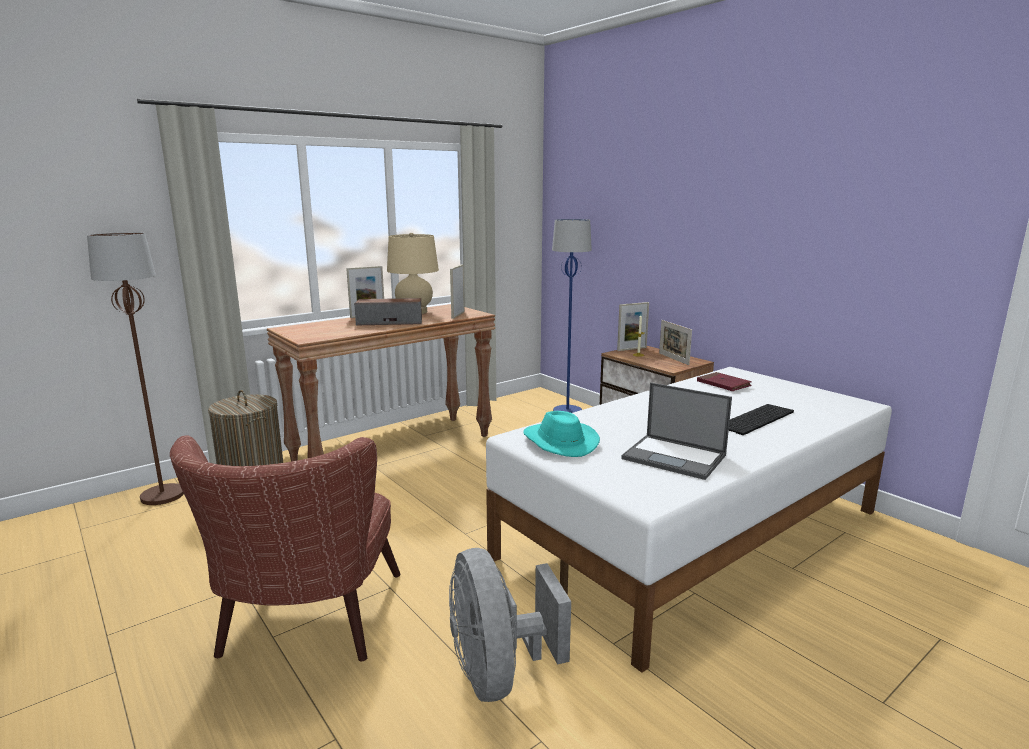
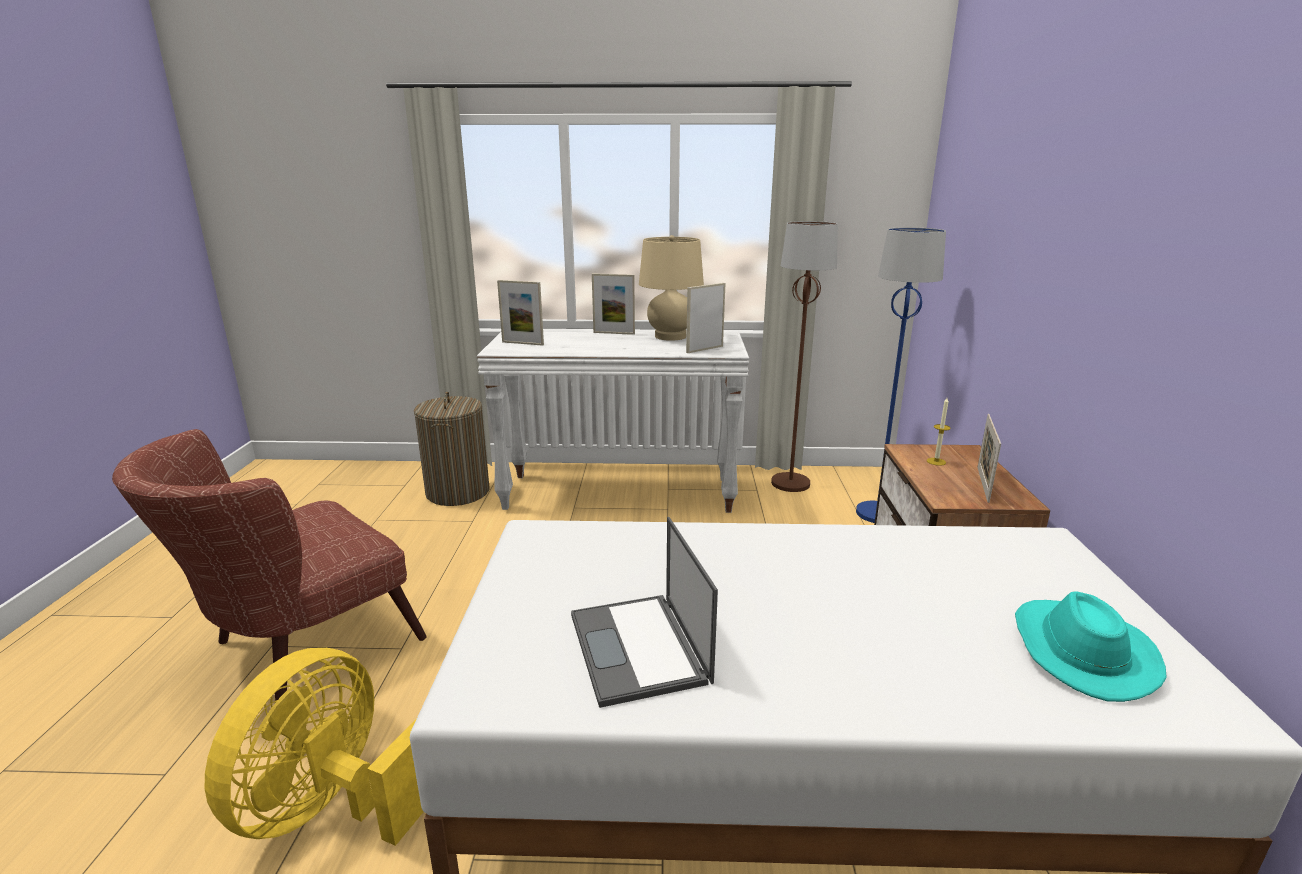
camera: 40 degrees right, 5 degrees up
brown floor lamp [87,232,184,505] -> brown floor lamp moved to [771,221,838,492]
brown console table [267,304,495,462] -> white console table [477,331,749,513]
speaker [354,298,422,325] -> none
grey fan [449,548,571,702] -> yellow fan [205,648,424,846]
turquoise hat [523,411,600,457] -> turquoise hat moved to [1015,592,1167,702]
picture frame [617,302,649,351] -> picture frame moved to [497,280,544,346]
red book [697,372,752,391] -> none
keyboard [729,404,794,435] -> none

